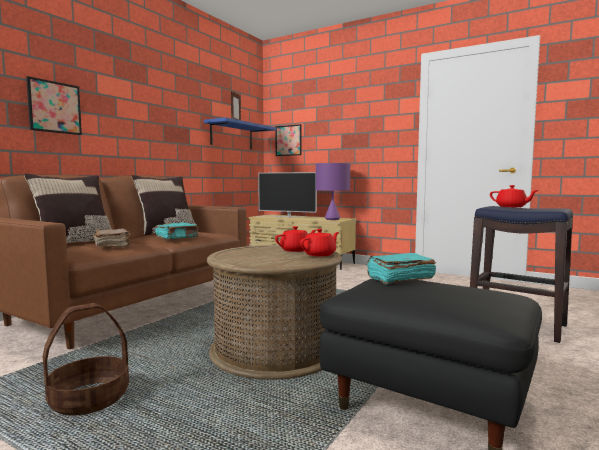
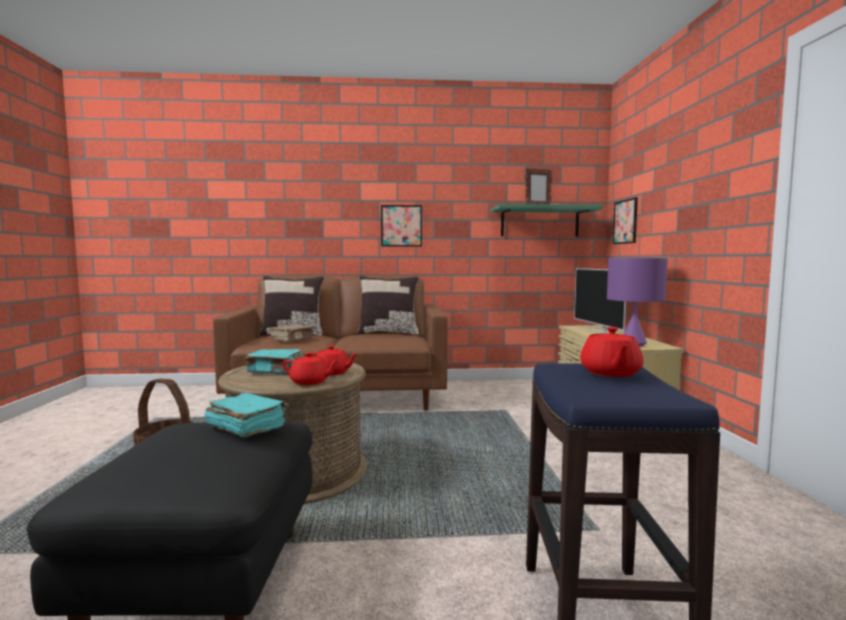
camera: 55 degrees right, 0 degrees up
picture [26,76,82,135] -> picture moved to [381,205,422,246]
turquoise book [155,222,198,239] -> turquoise book moved to [244,349,304,375]
blue shelf [204,117,276,149] -> green shelf [491,204,603,236]

